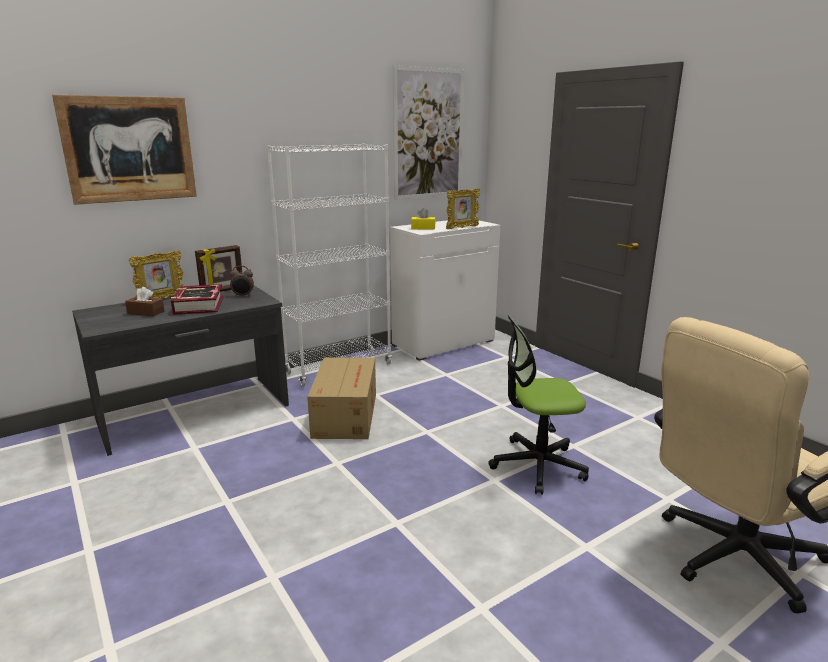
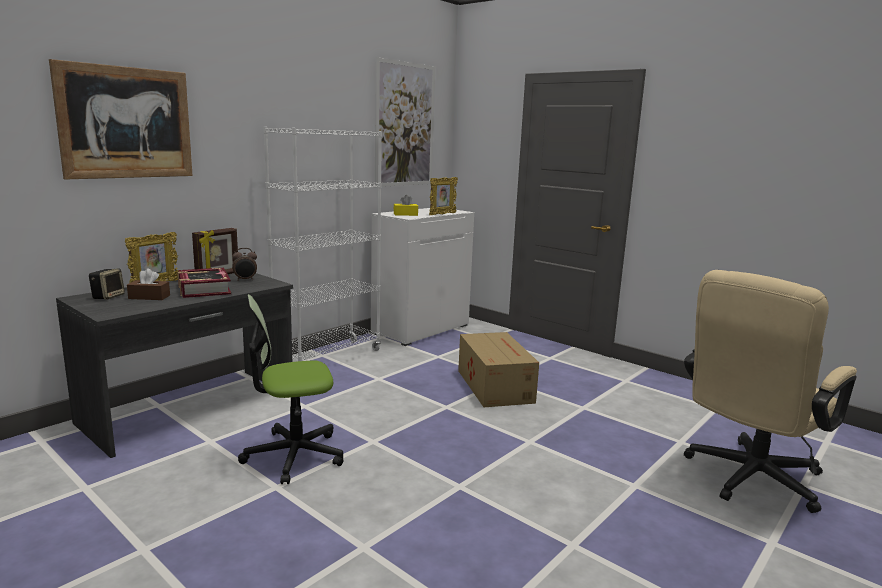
camera: 15 degrees left, 5 degrees down
cardboard box [307,357,376,439] -> cardboard box moved to [458,332,539,407]
office chair [488,315,589,495] -> office chair moved to [238,294,344,484]
none -> speaker [89,268,125,299]

